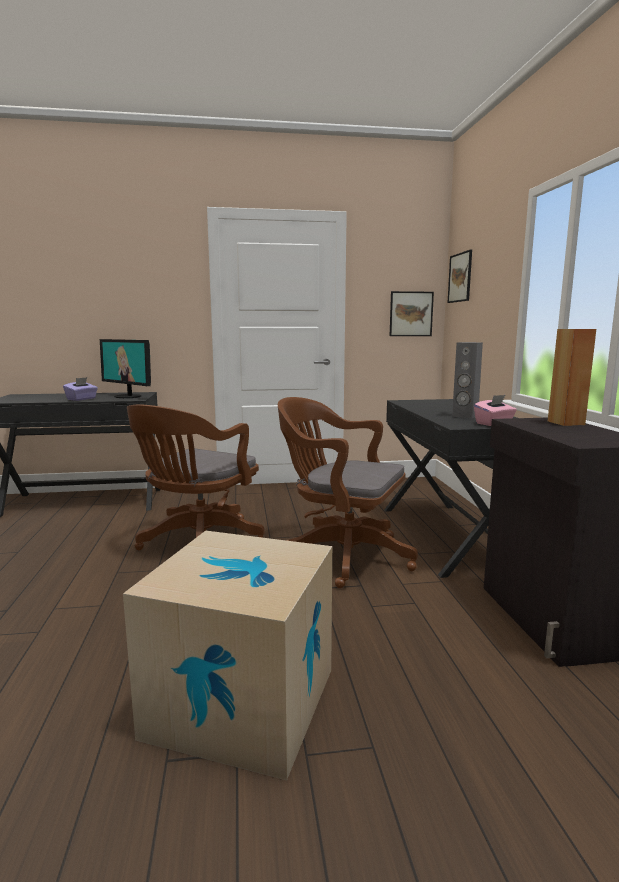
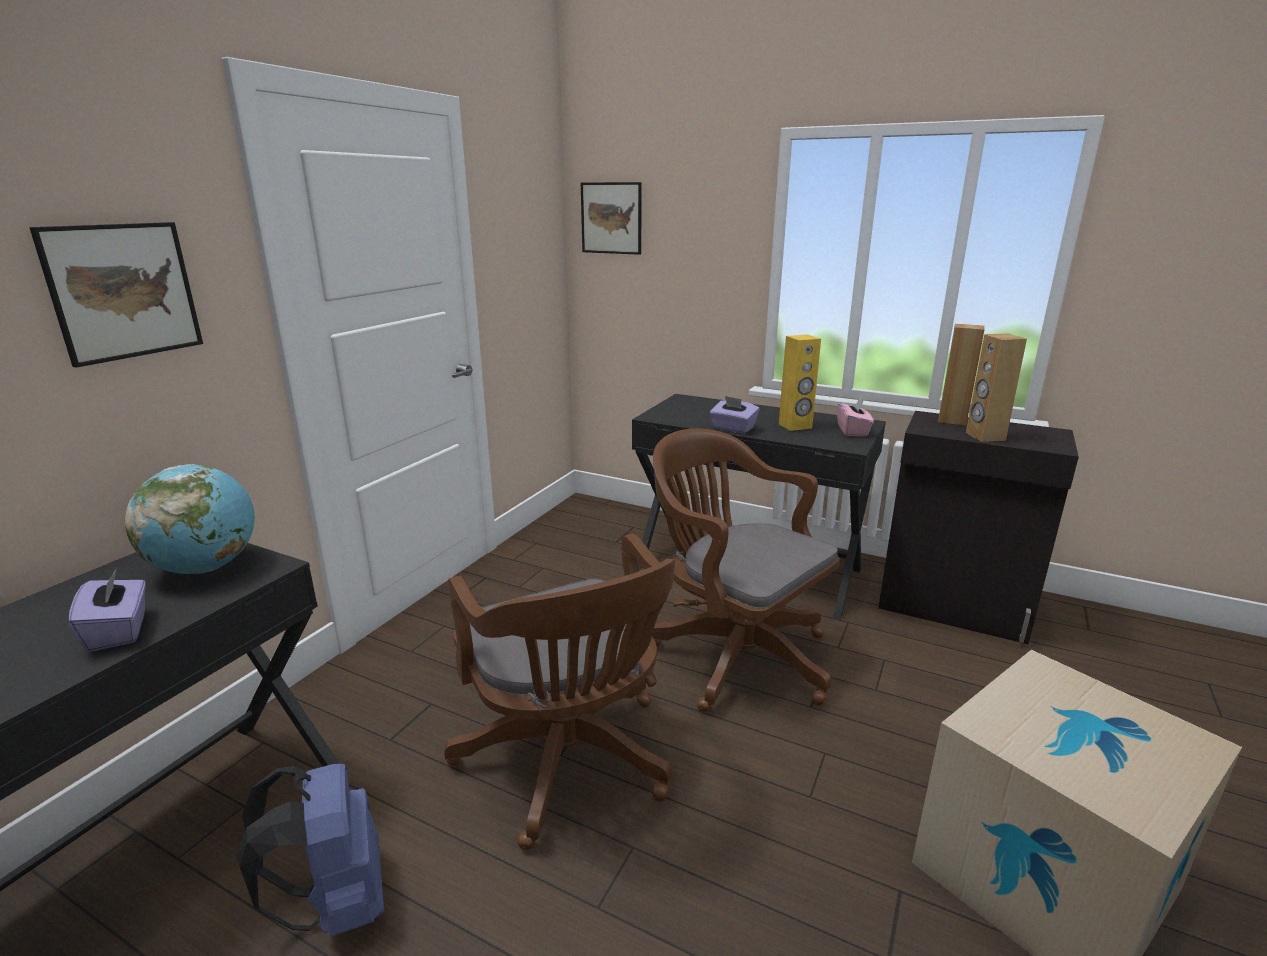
camera: 55 degrees left, 10 degrees up
monitor [100,339,151,398] -> globe [125,464,255,574]
brown office chair [278,397,418,588] -> brown office chair turned 75 degrees clockwise [652,429,840,712]
picture [390,291,434,336] -> picture moved to [30,222,203,368]
grey speaker [452,342,483,418] -> yellow speaker [779,334,821,431]
none -> blue backpack [237,763,384,937]
none -> purple tissue box [710,396,759,434]
none -> brown speaker [966,334,1027,442]

